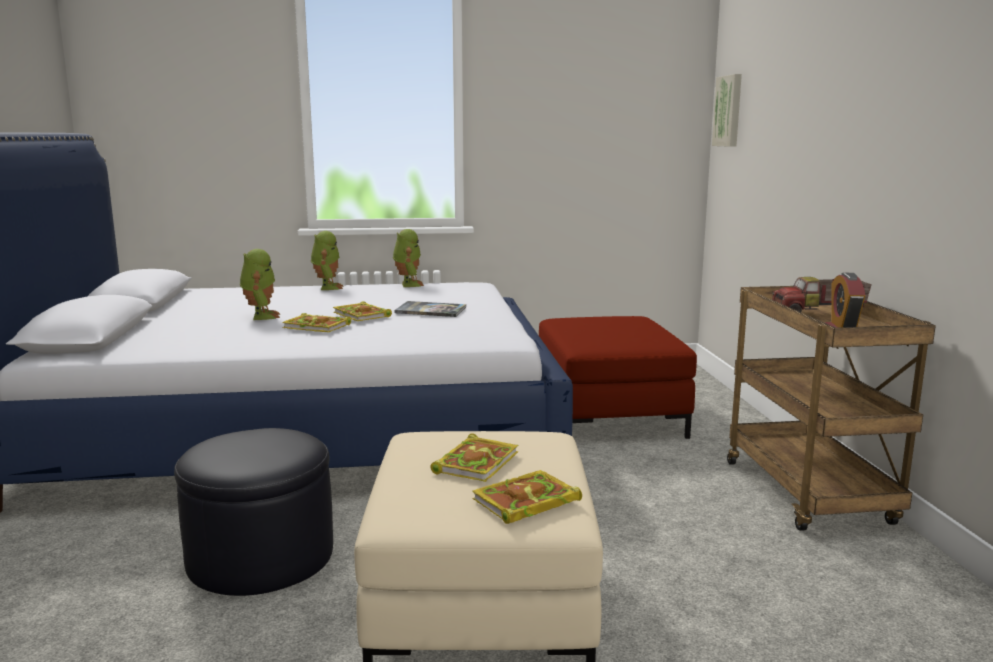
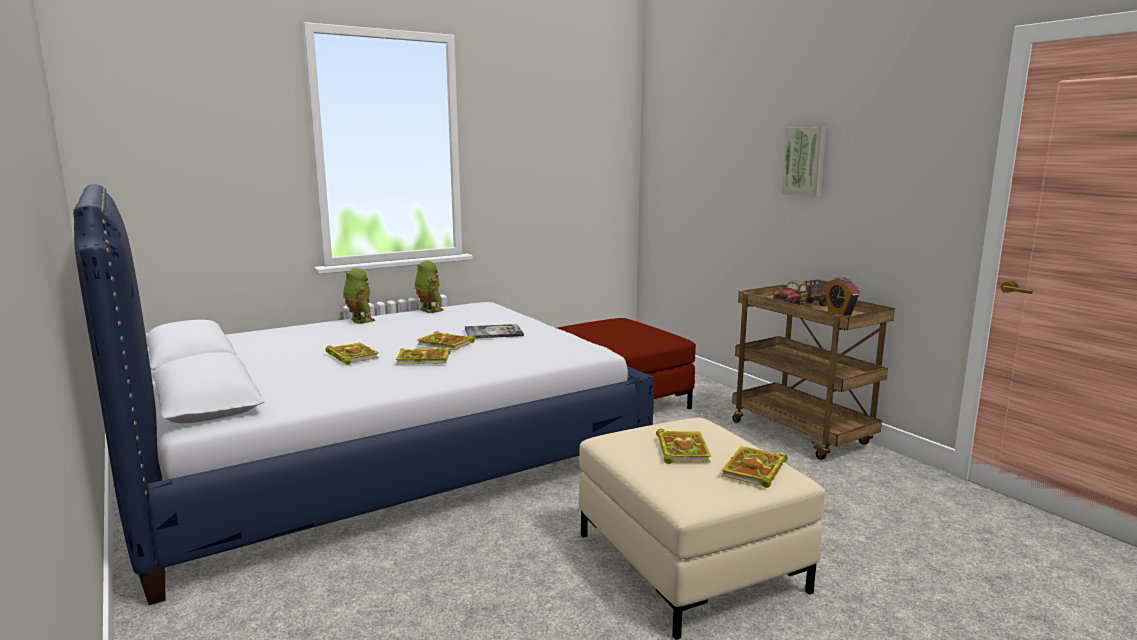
camera: 25 degrees left, 0 degrees up
black ottoman [174,428,333,596] -> none
toy robot [240,249,280,320] -> book [326,342,379,365]
picture [712,74,742,147] -> picture moved to [781,127,826,197]

